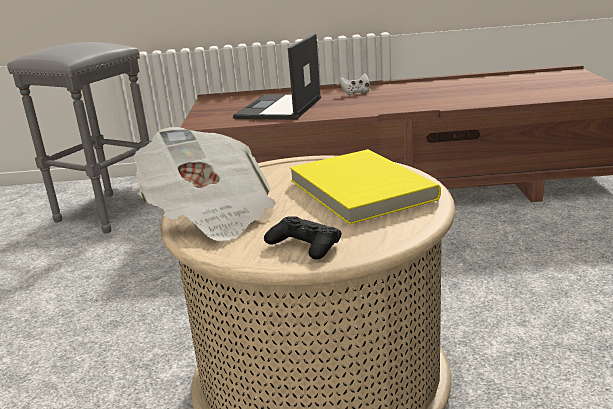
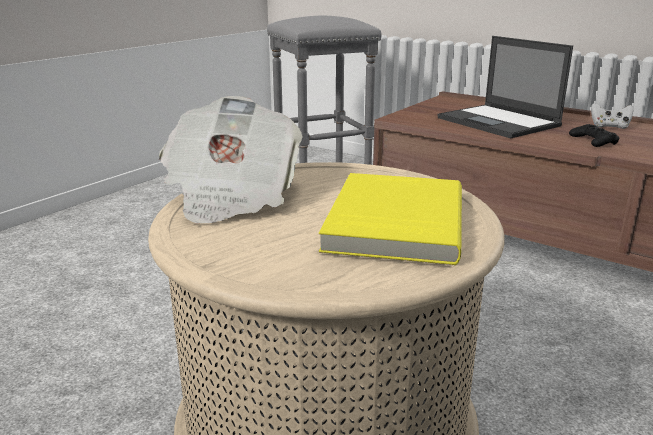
camera: 35 degrees right, 0 degrees up
laptop [233,33,321,120] -> laptop turned 90 degrees counterclockwise [437,36,573,138]
black game controller [264,216,342,259] -> black game controller moved to [569,124,620,147]

